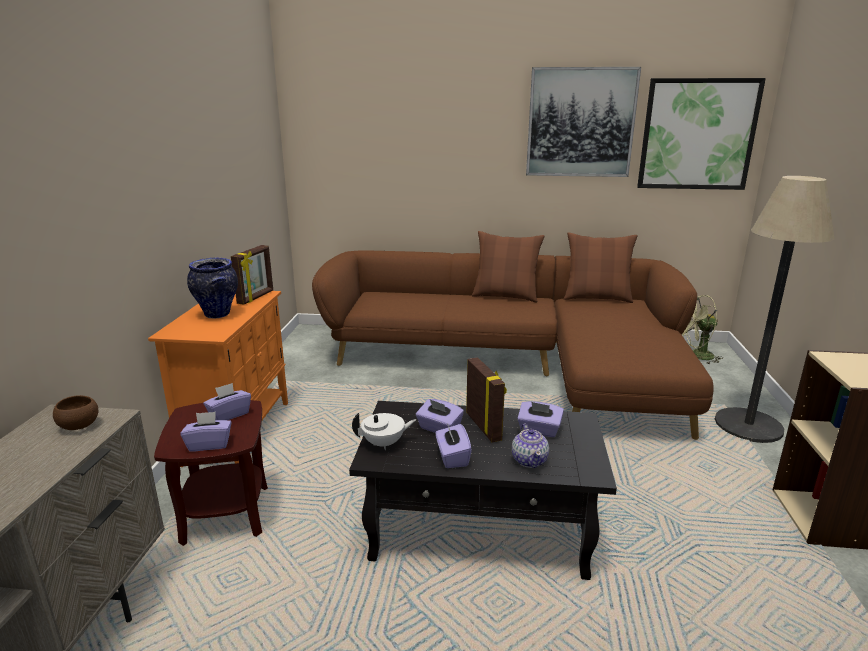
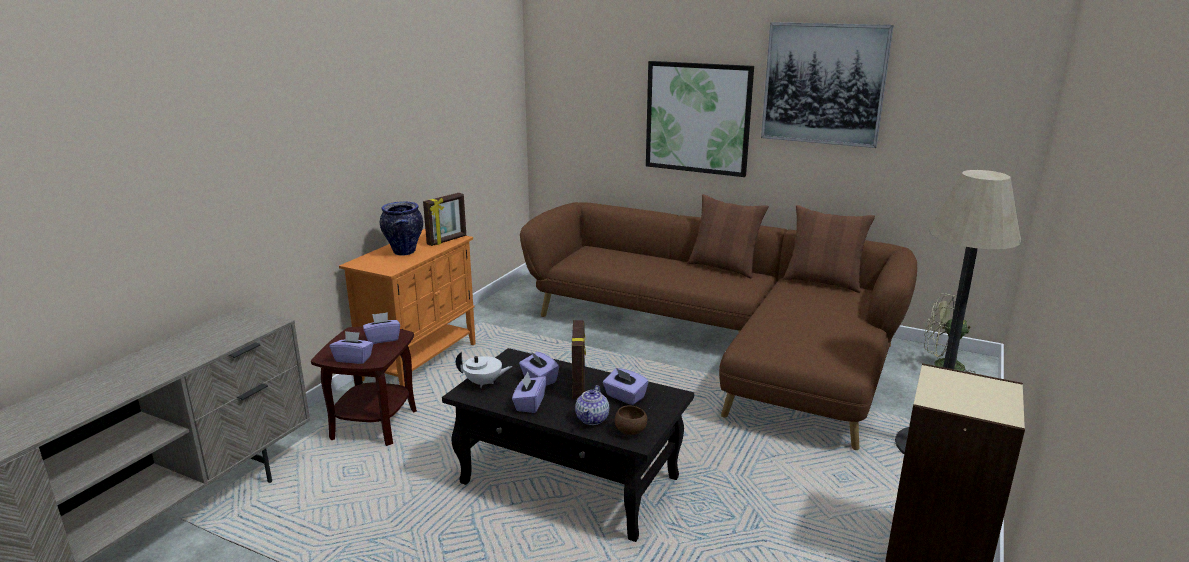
camera: 20 degrees right, 0 degrees up
brown bowl [53,395,98,430] -> brown bowl moved to [615,405,647,435]
picture [637,78,766,190] -> picture moved to [646,61,754,177]

